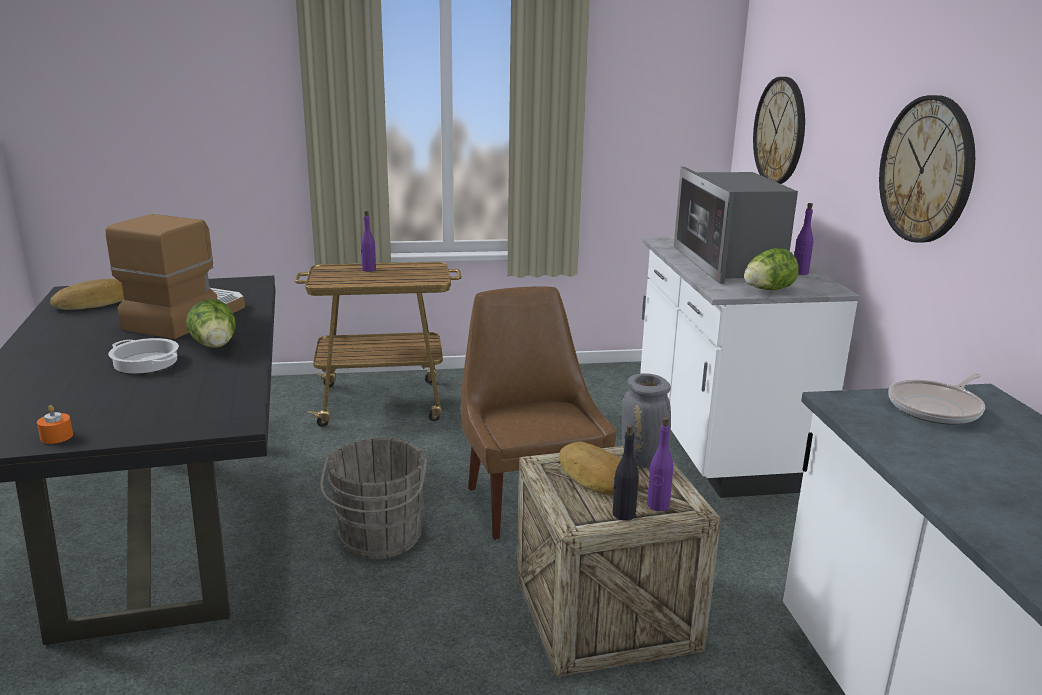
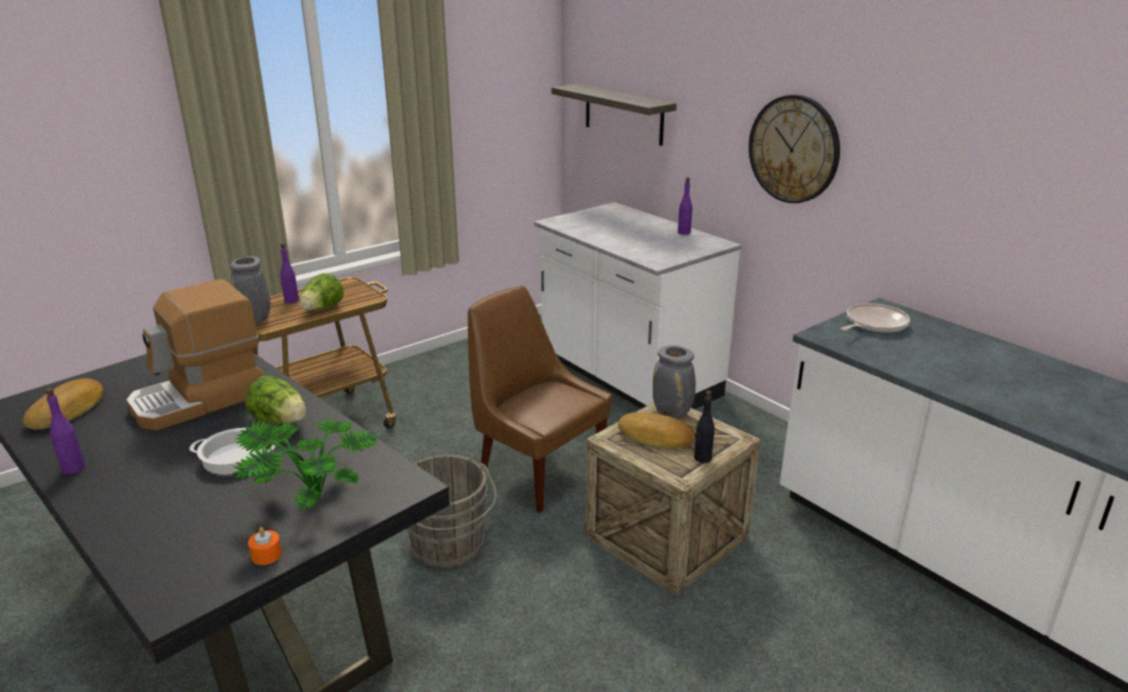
camera: 30 degrees left, 5 degrees up
coffee machine [106,214,245,339] -> coffee machine turned 120 degrees counterclockwise [126,279,265,430]
purple bottle [647,417,673,511] -> purple bottle moved to [46,388,85,474]
microwave [674,167,798,284] -> none
lettuce [744,248,799,290] -> lettuce moved to [300,273,344,310]
wall clock [753,77,805,184] -> shelf [551,84,677,146]
frying pan [888,373,985,425] -> frying pan turned 150 degrees counterclockwise [841,303,910,333]
none -> grey vase [230,256,271,324]
none -> potted plant [233,420,379,510]

